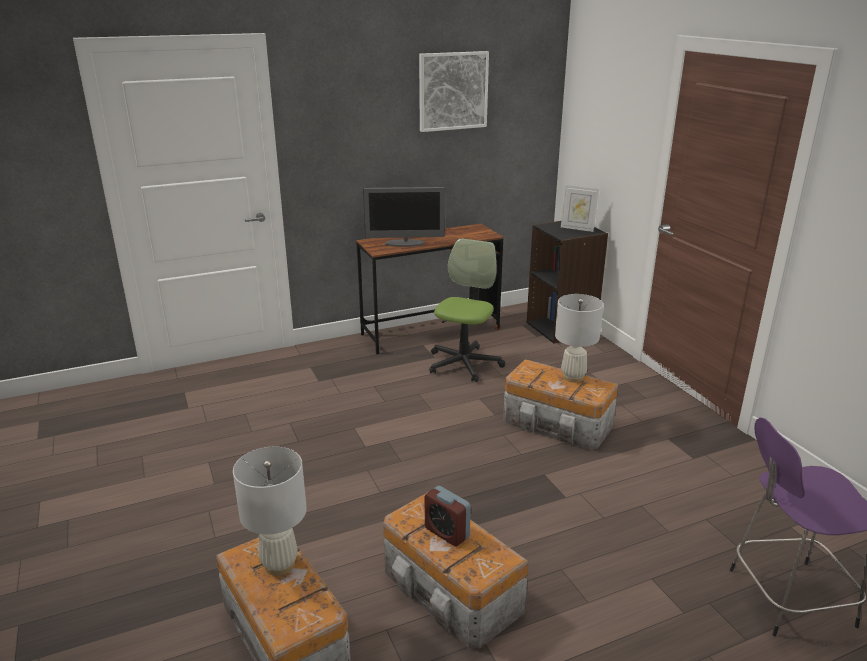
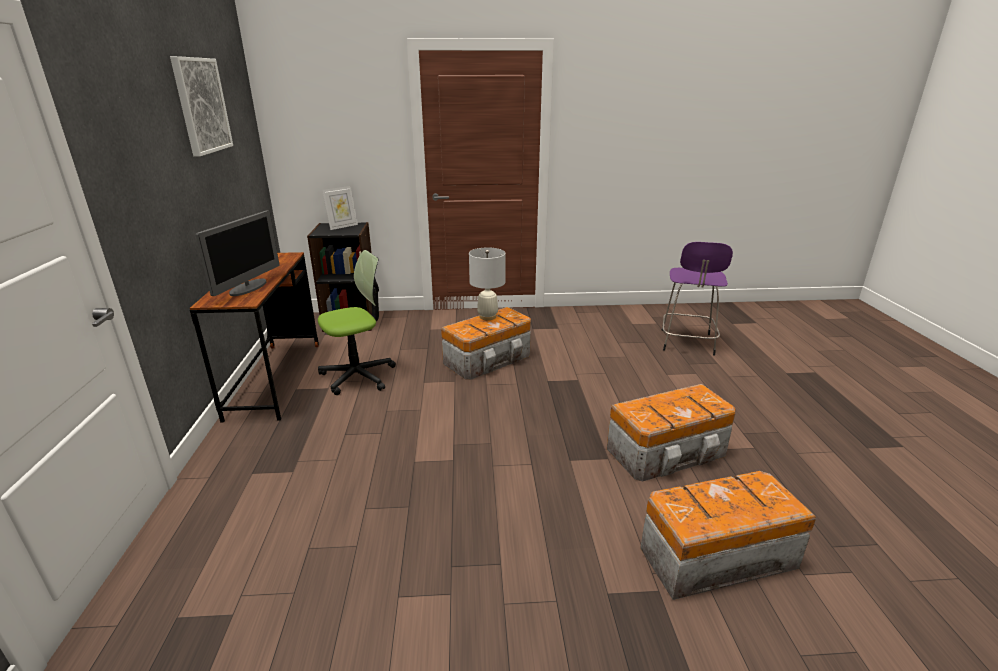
camera: 70 degrees left, 0 degrees up
white table lamp [233,447,307,576] -> none
alarm clock [425,486,471,547] -> none
office chair [429,238,505,382] -> office chair turned 105 degrees clockwise [318,250,396,395]

